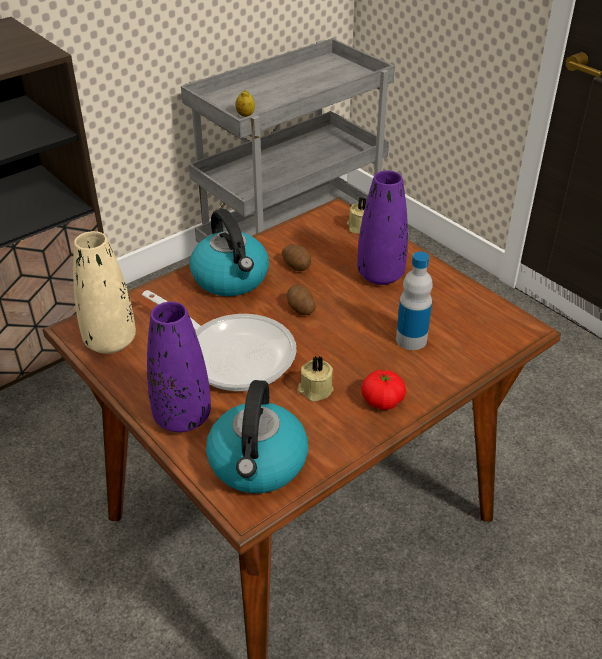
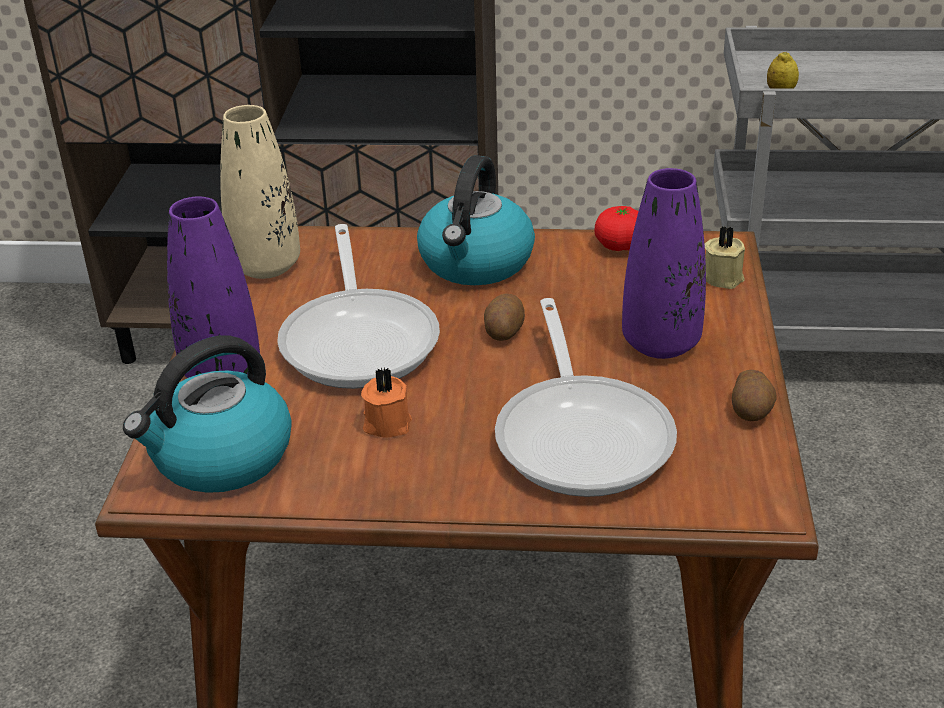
camera: 45 degrees right, 5 degrees down
potato [282,244,311,271] -> potato moved to [732,370,777,421]
beige candle [298,356,334,401] -> orange candle [361,368,412,438]
tomato [361,370,406,410] -> tomato moved to [595,206,639,251]
bottle [396,251,433,350] -> frying pan [495,298,677,497]

